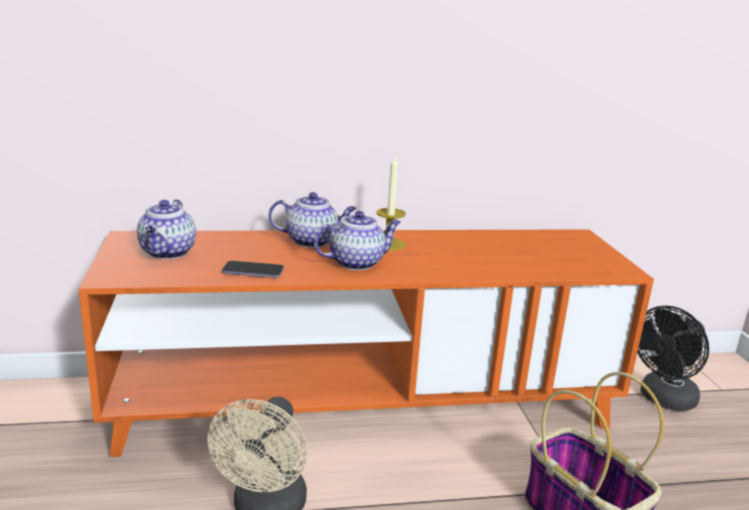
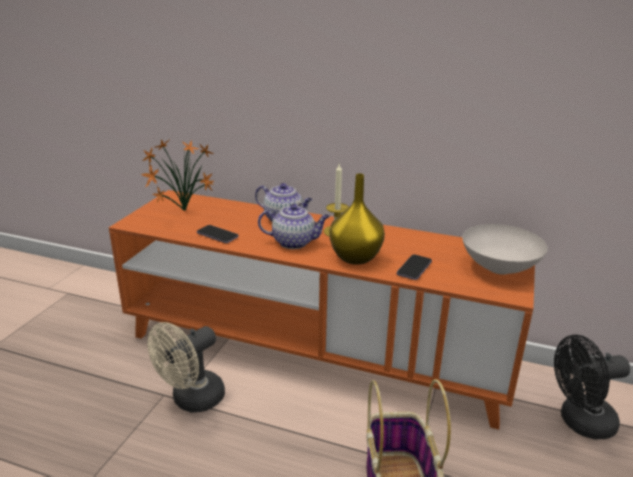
camera: 30 degrees right, 5 degrees up
teapot [137,199,196,259] -> potted plant [141,140,214,211]
none -> yellow vase [329,173,385,265]
none -> phone [397,255,432,280]
none -> white bowl [463,224,548,275]

